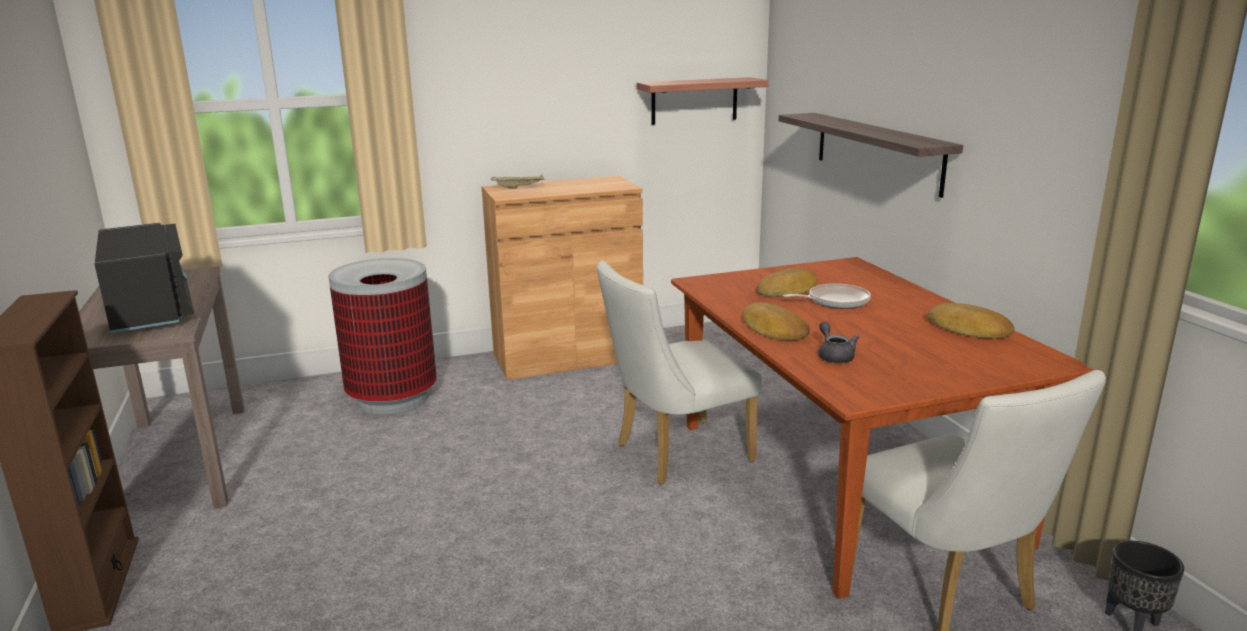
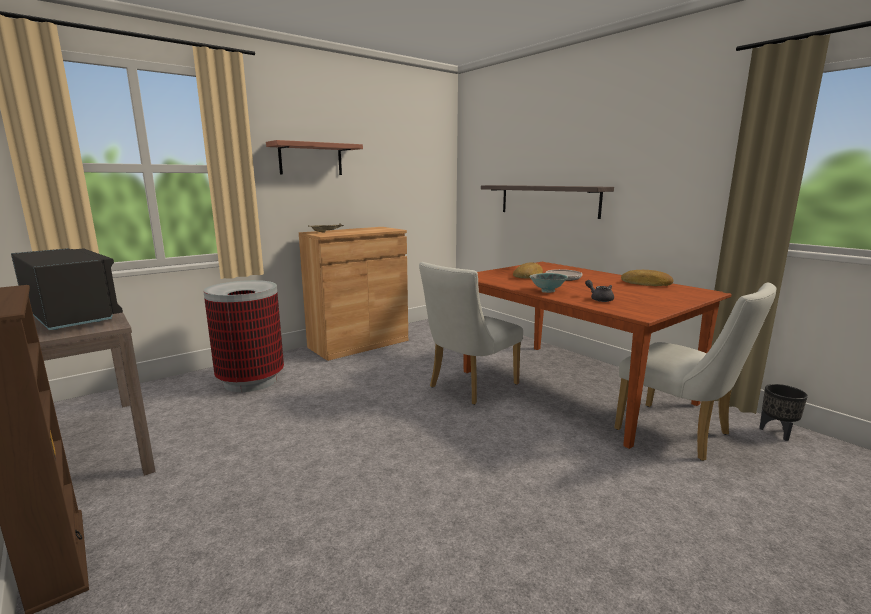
camera: 20 degrees left, 5 degrees down
shelf [637,77,769,125] -> shelf moved to [266,140,363,175]
bread [742,302,810,340] -> bowl [530,273,568,293]

